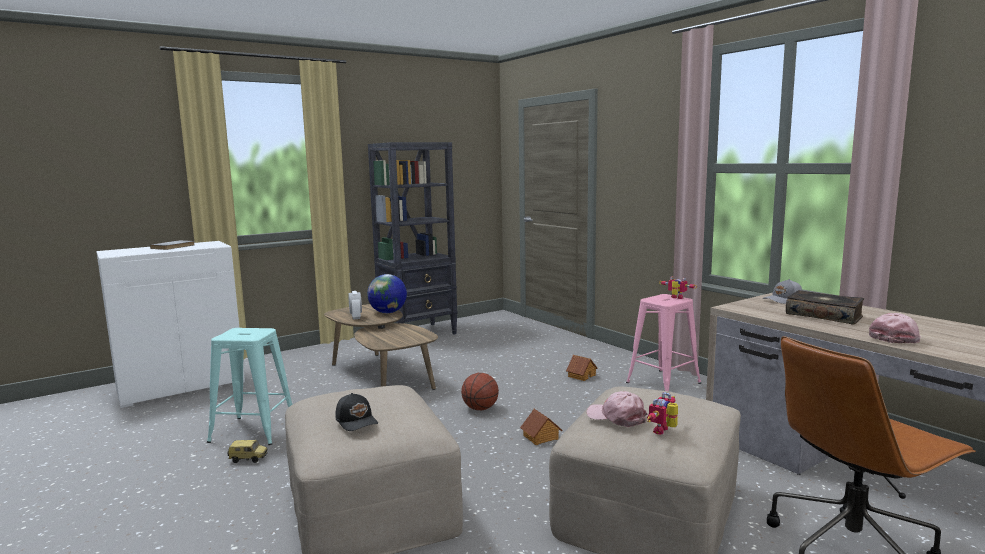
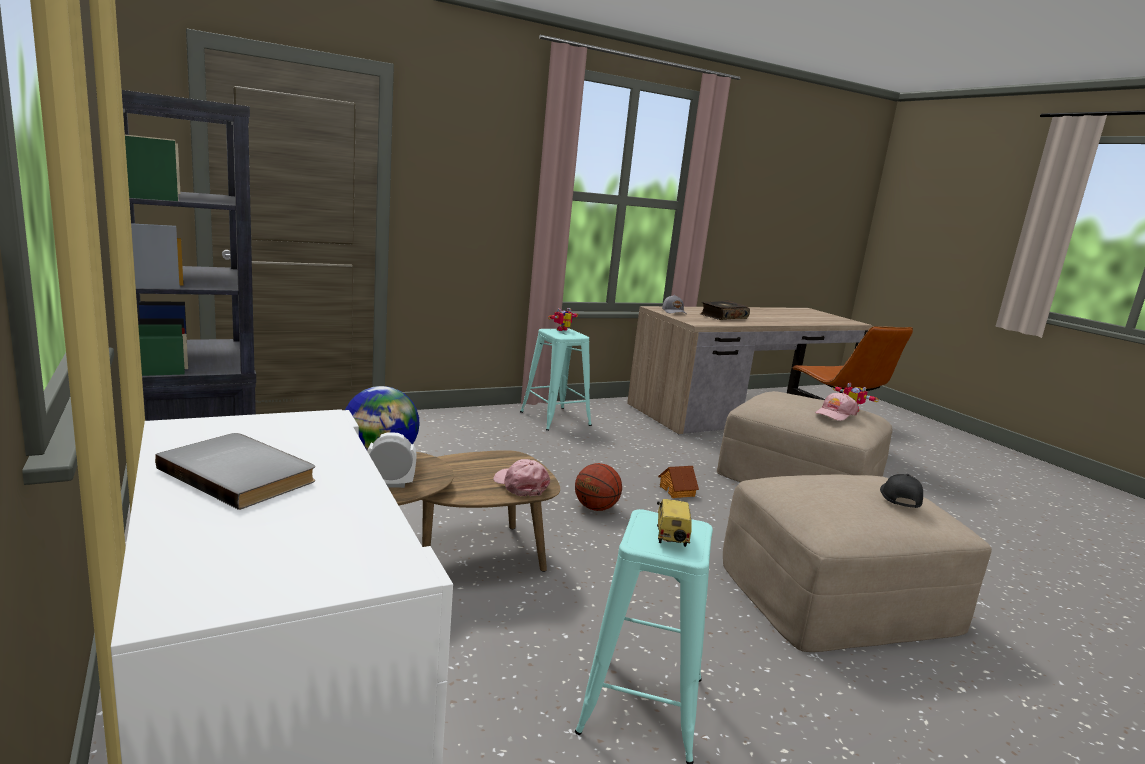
camera: 85 degrees left, 5 degrees up
toy car [227,440,268,463] -> toy car moved to [657,499,692,547]
black cap [335,393,378,431] -> black cap turned 45 degrees counterclockwise [880,474,923,508]
toy house [566,355,598,381] -> none
pink stool [626,294,701,391] -> turquoise stool [520,328,592,431]
pink cap [869,313,921,343] -> pink cap moved to [493,459,550,496]

